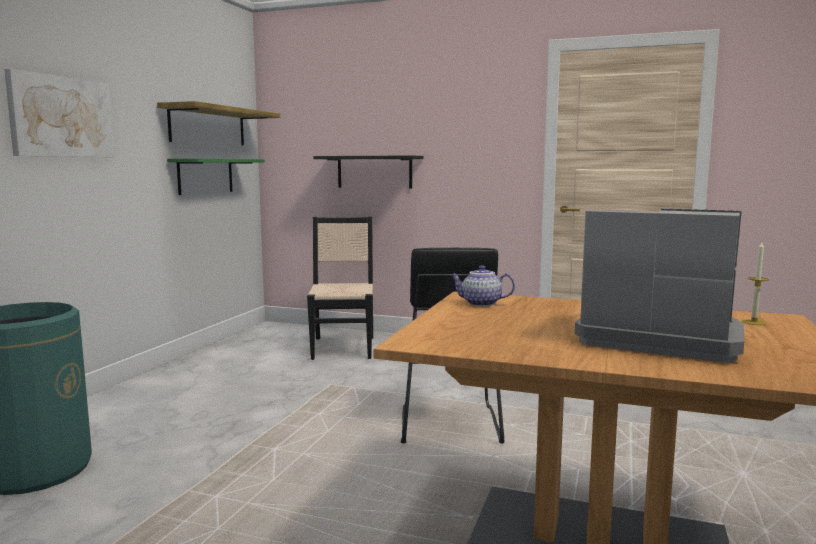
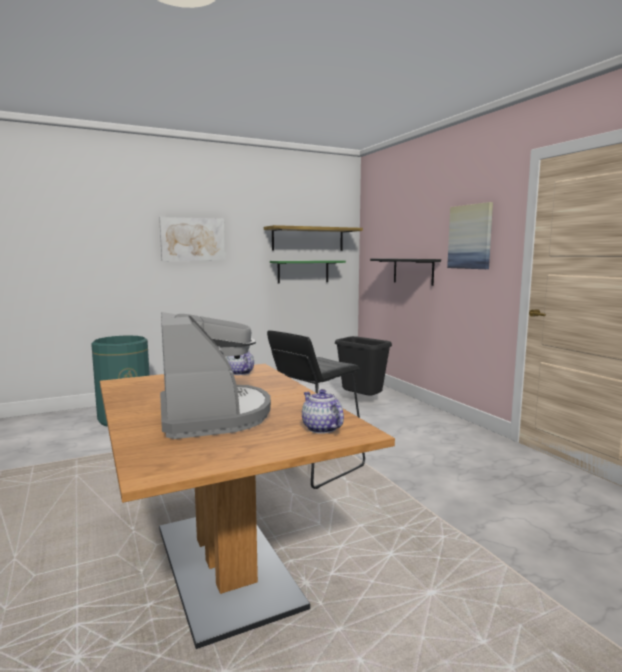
camera: 45 degrees right, 0 degrees up
chair [307,217,373,360] -> black trash can [335,336,392,396]
candle [742,242,769,325] -> teapot [302,389,344,434]
none -> picture [447,202,493,269]

